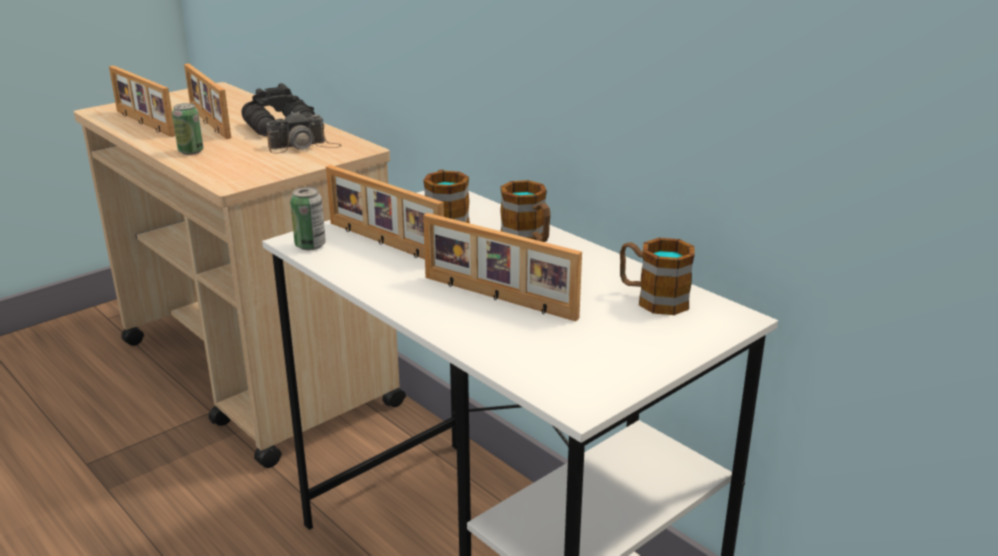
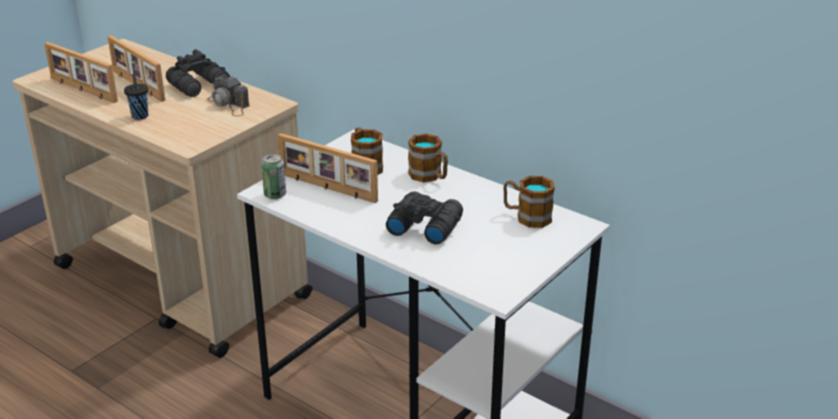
camera: 10 degrees left, 5 degrees up
can [172,103,204,155] -> black cup [124,74,148,120]
camera [266,111,342,153] -> camera turned 75 degrees clockwise [207,76,250,117]
picture frame [423,213,582,321] -> black binoculars [386,191,463,244]

